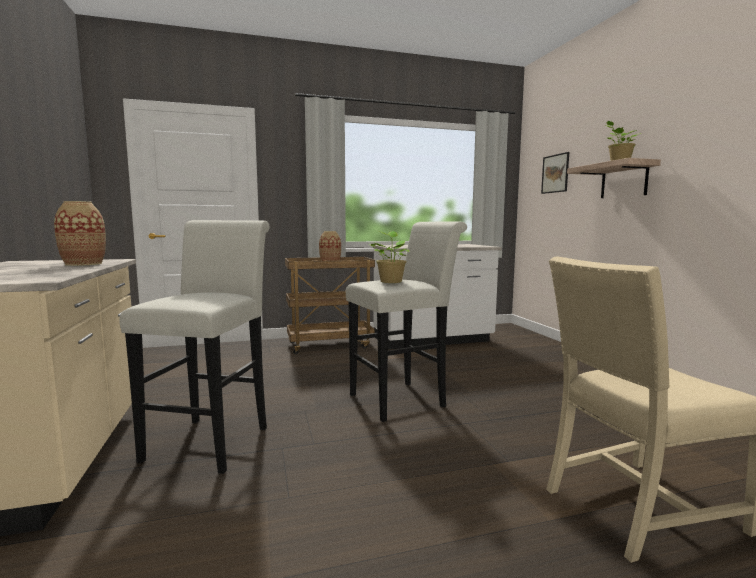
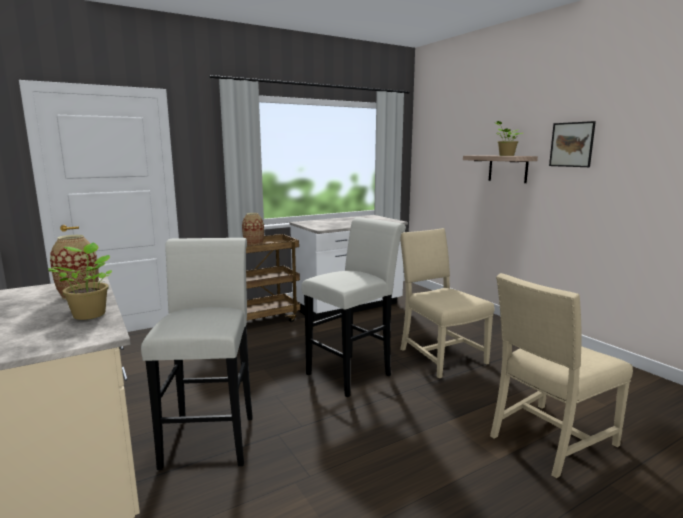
camera: 15 degrees left, 5 degrees up
potted plant [369,231,410,283] -> potted plant moved to [48,242,112,320]
picture [541,152,569,194] -> picture moved to [549,121,596,167]
none -> beige chair [400,228,495,378]

